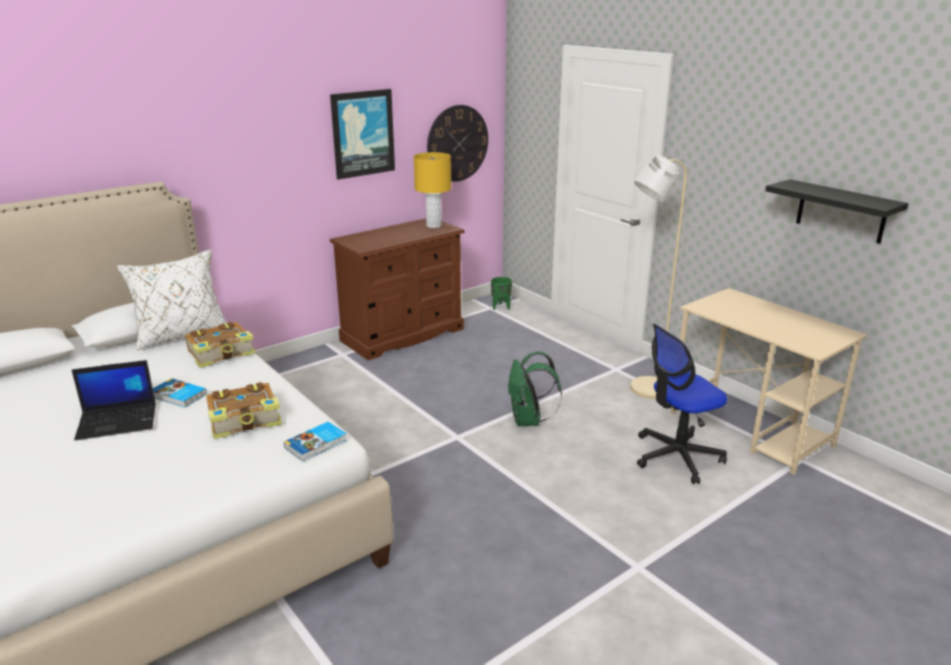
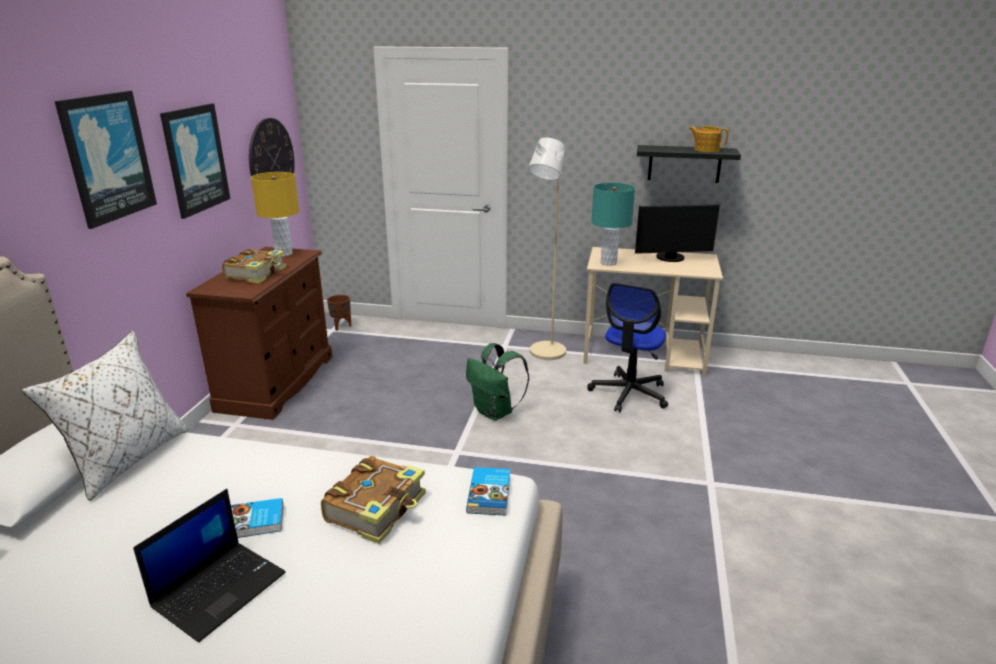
camera: 40 degrees left, 0 degrees up
book [185,322,256,368] -> book moved to [222,249,286,283]
green planter [491,277,512,310] -> brown planter [327,295,351,331]
none -> picture [55,91,157,229]
none -> turquoise table lamp [591,183,635,266]
none -> monitor [635,204,720,262]
none -> teapot [689,126,728,152]

